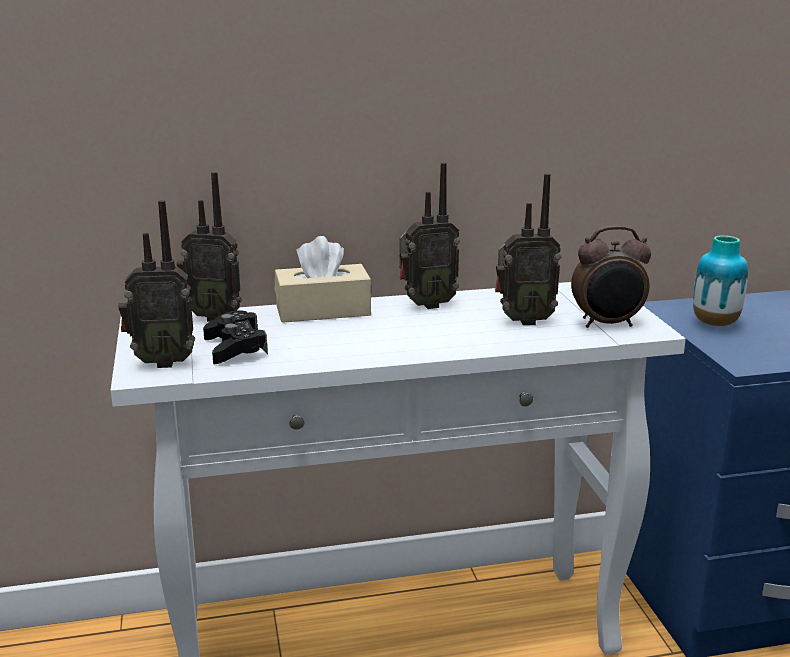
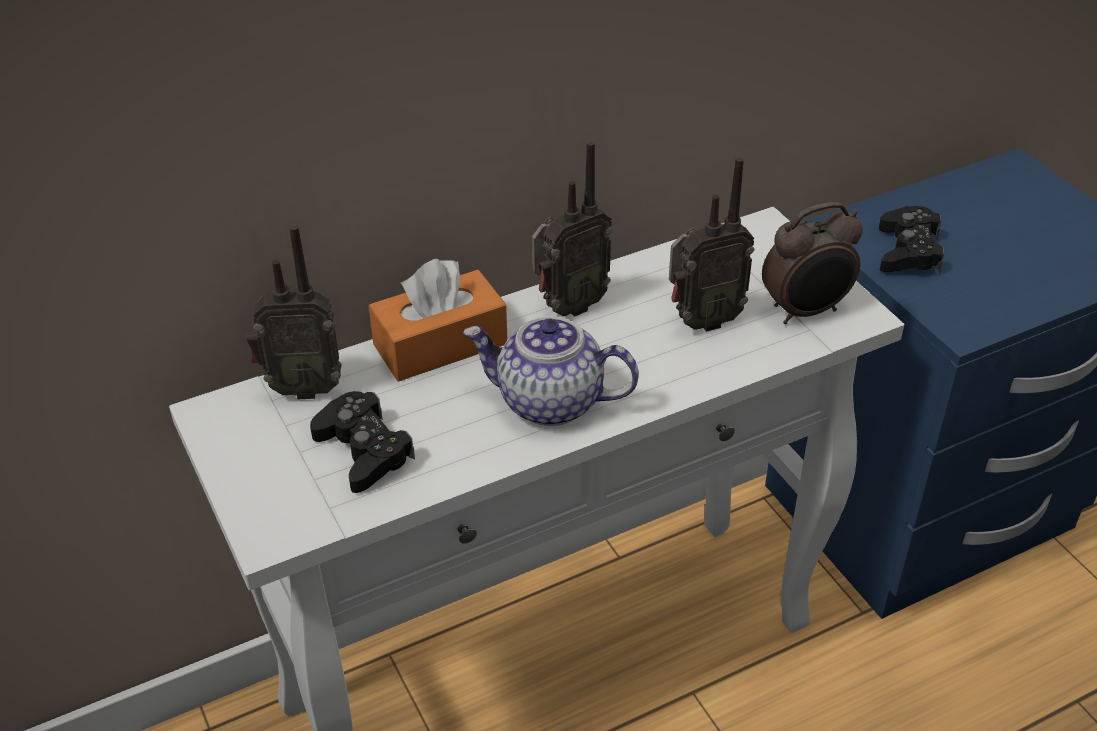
camera: 15 degrees left, 20 degrees up
radio [118,200,195,368] -> none
beige tissue box [275,236,371,323] -> orange tissue box [369,259,508,382]
vase [693,235,748,326] -> black game controller [879,206,944,273]
none -> teapot [463,316,639,426]

